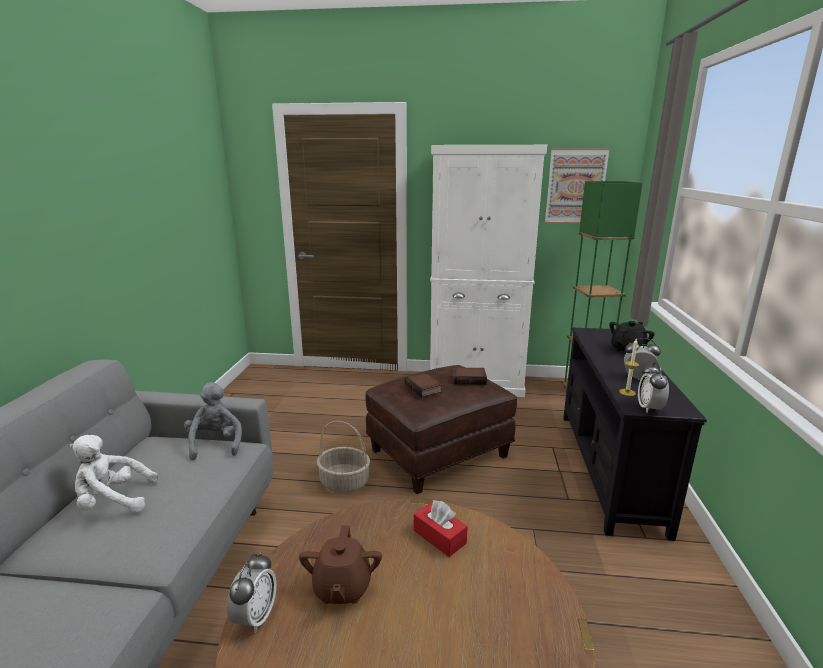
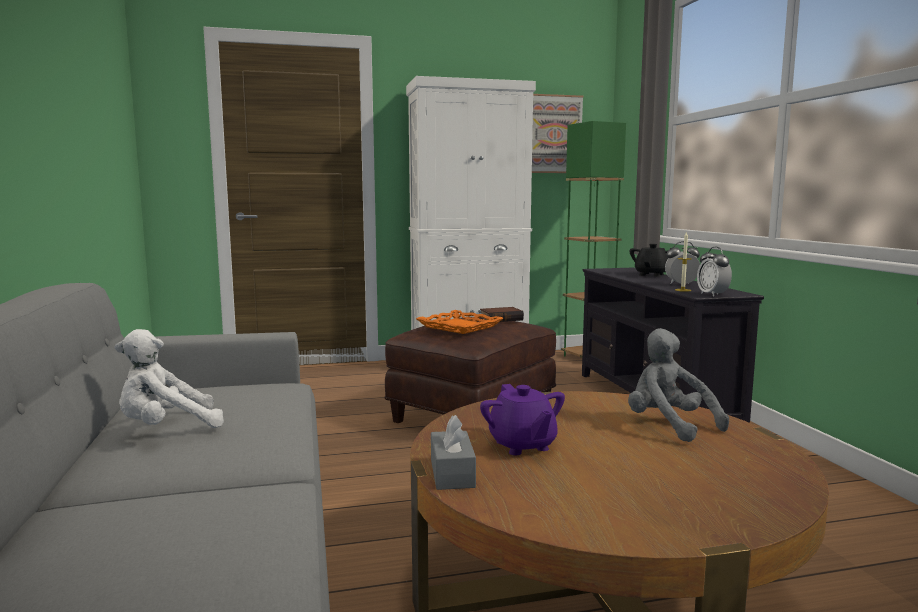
camera: 20 degrees left, 10 degrees down
grey plush toy [184,382,242,460] -> grey plush toy moved to [628,328,729,442]
alarm clock [227,553,276,633] -> grey tissue box [431,415,476,490]
brown teapot [299,525,382,604] -> purple teapot [480,384,565,455]
basket [317,421,370,493] -> none
book [405,373,442,397] -> orange tray [416,310,503,334]
red tissue box [414,500,468,557] -> none

